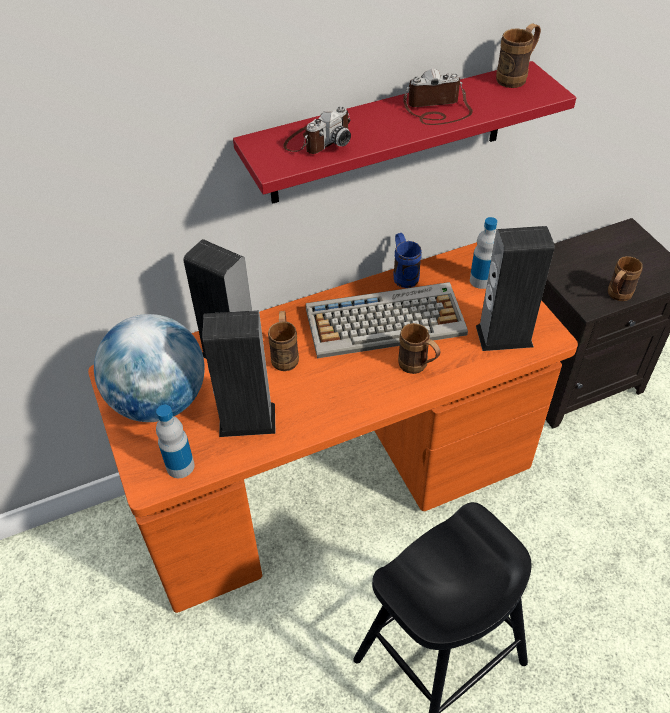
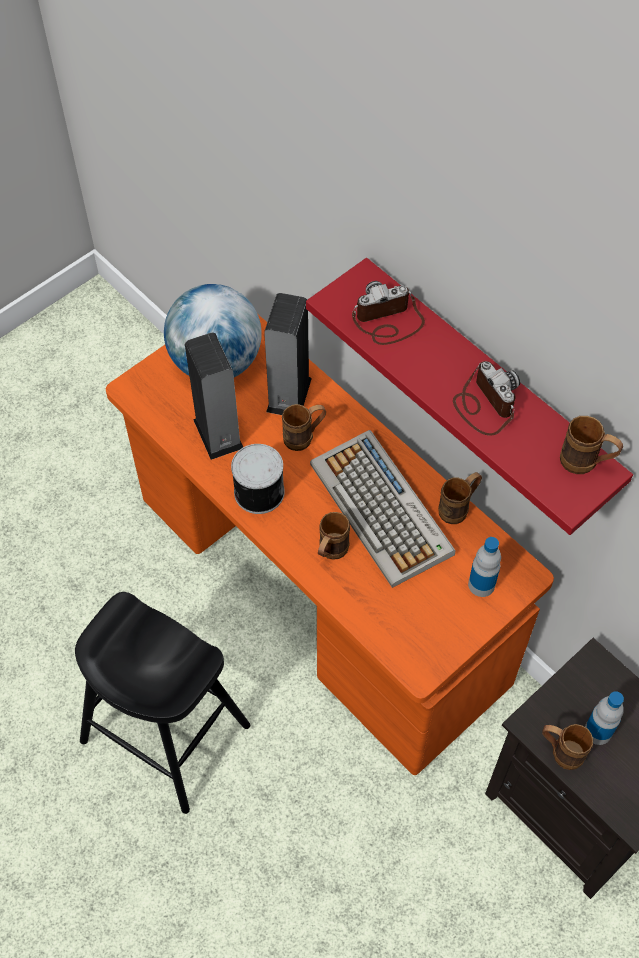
camera: 70 degrees right, 10 degrees up
bottle [156,405,195,478] -> bottle moved to [585,691,624,745]
camera [284,106,351,154] -> camera turned 135 degrees clockwise [352,281,425,345]
blue mug [393,233,422,288] -> brown mug [438,472,482,524]
speaker [476,226,554,351] -> none
none -> can [231,444,285,514]

